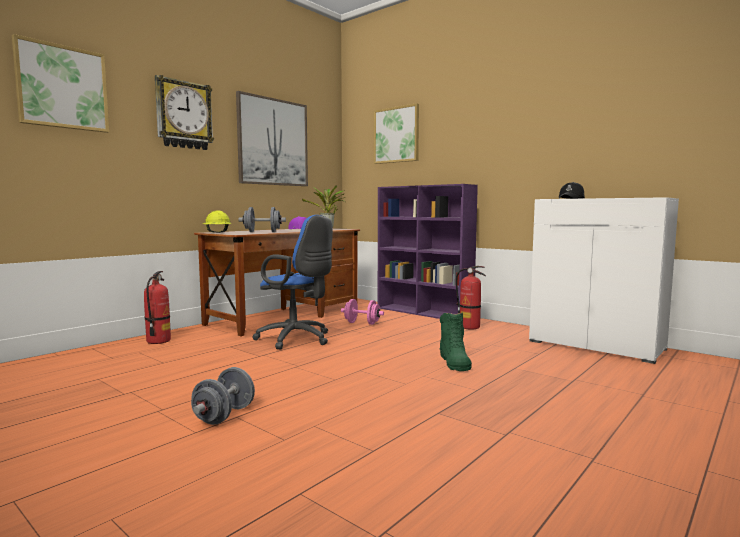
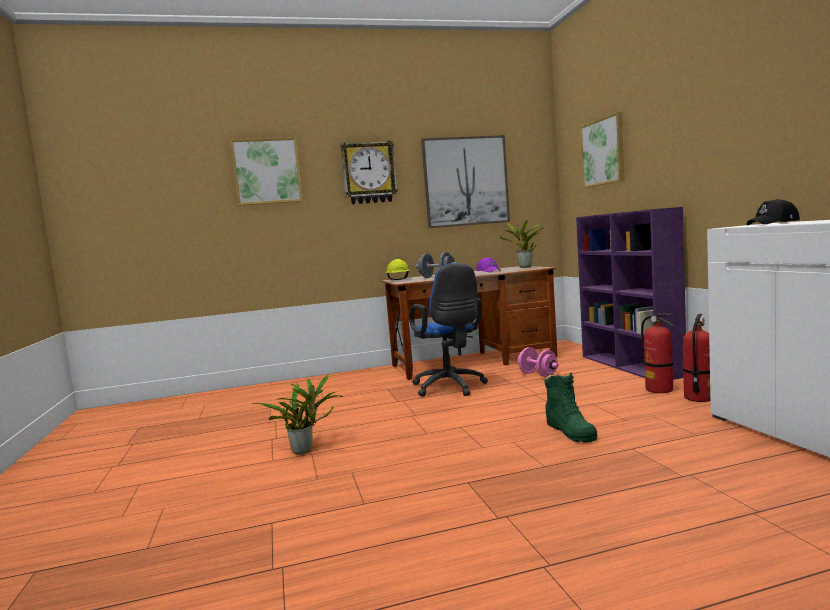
camera: 35 degrees right, 0 degrees up
fire extinguisher [144,271,171,344] -> fire extinguisher moved to [683,314,710,402]
grey dumbbell [191,367,255,425] -> potted plant [253,374,343,455]
green boot [440,313,472,371] -> green boot turned 45 degrees counterclockwise [544,373,598,443]

